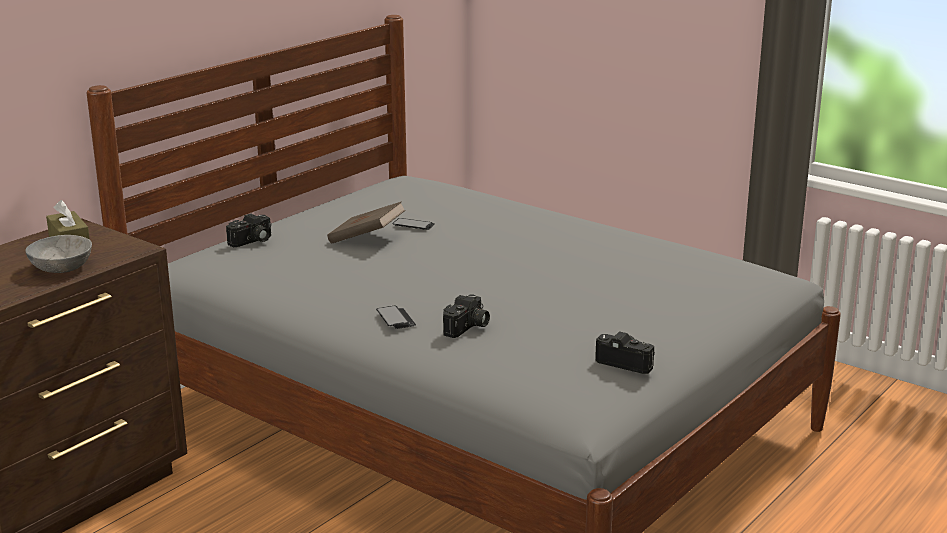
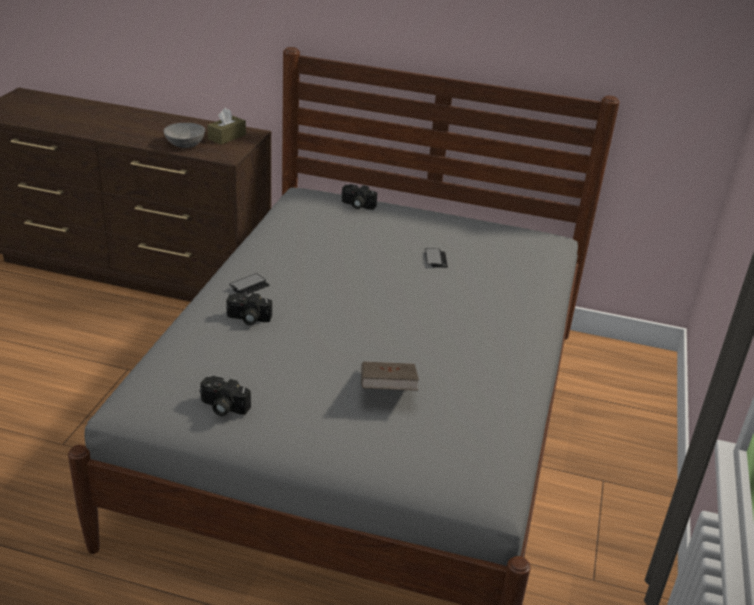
camera: 65 degrees right, 10 degrees up
brown book [327,201,406,244] -> brown book moved to [361,362,419,391]
camera [595,331,655,374] -> camera turned 105 degrees clockwise [200,376,251,416]

